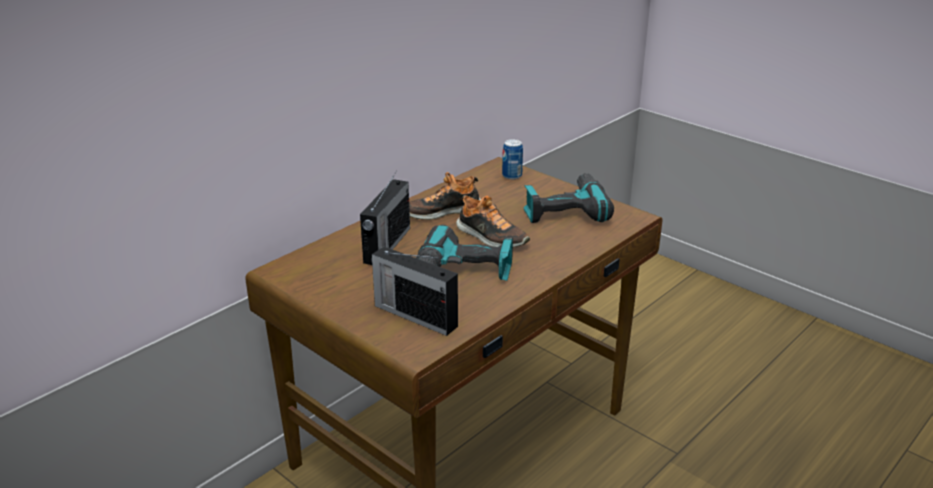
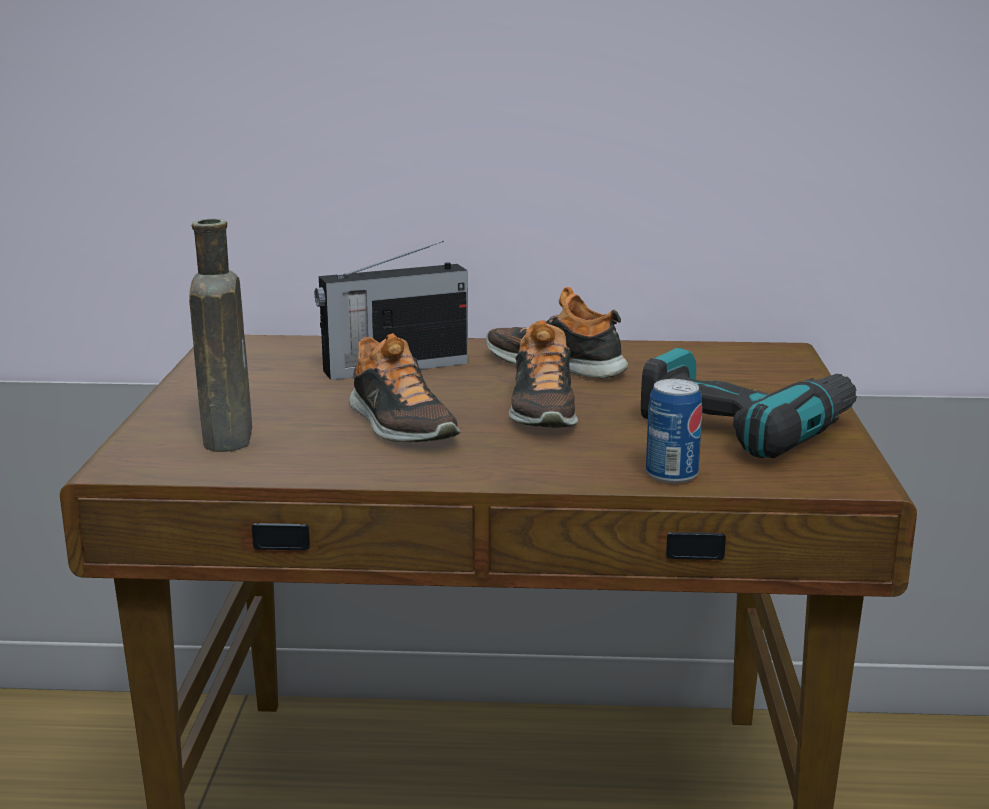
camera: 50 degrees right, 10 degrees down
radio [371,247,458,336] -> brown bottle [189,219,252,452]
power drill [416,225,513,281] -> shoe [349,333,460,442]
can [502,139,523,180] -> can moved to [646,379,702,484]

